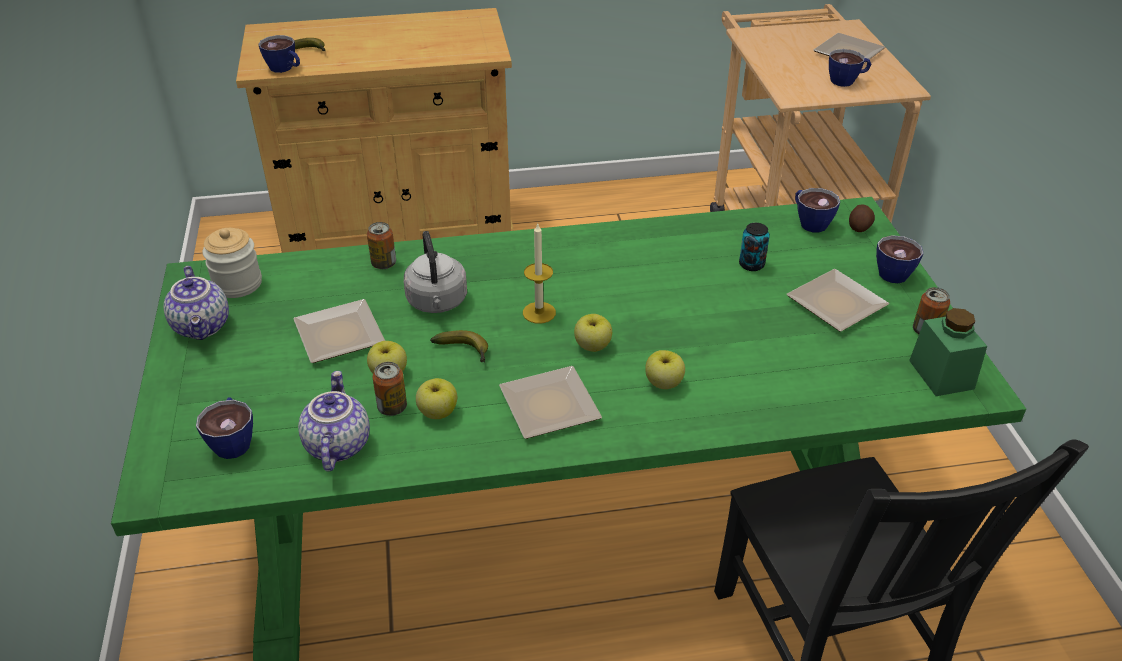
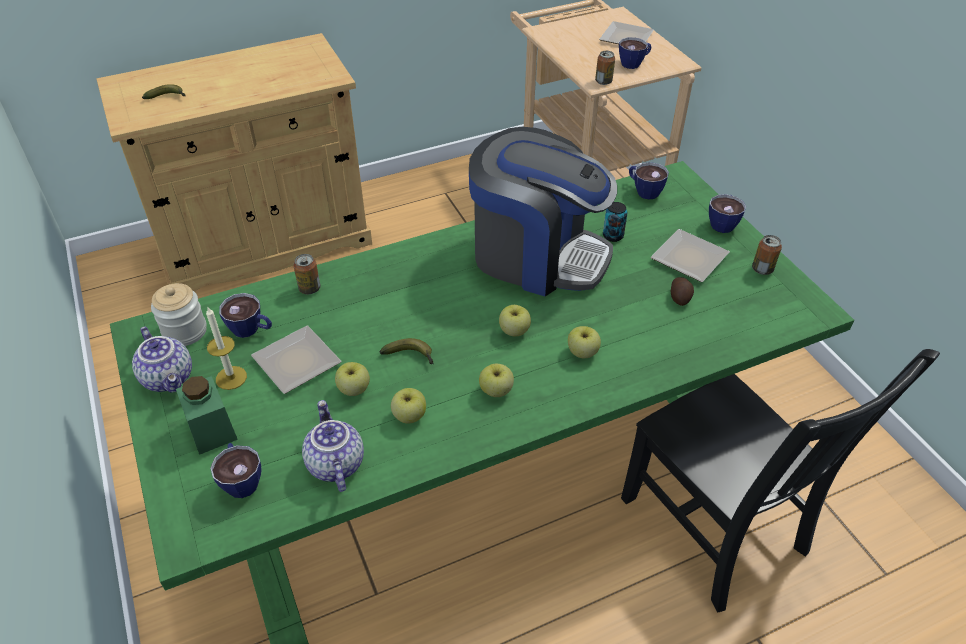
camera: 15 degrees left, 5 degrees up
cup [258,35,300,73] -> cup moved to [219,293,272,338]
can [373,362,407,416] -> can moved to [595,51,615,85]
grey kettle [404,231,467,313] -> none
plate [499,366,602,439] -> apple [479,363,514,397]
candle [523,222,556,324] -> candle moved to [206,306,247,390]
potato [849,205,875,232] -> potato moved to [671,277,694,306]
green jar [909,308,987,396] -> green jar moved to [176,376,238,455]
none -> coffee machine [469,127,617,296]

